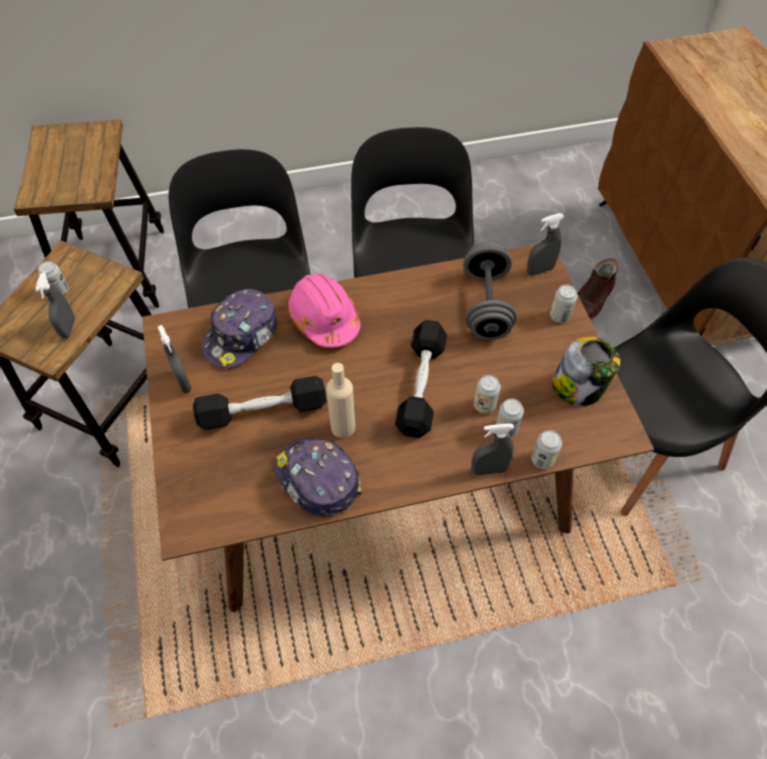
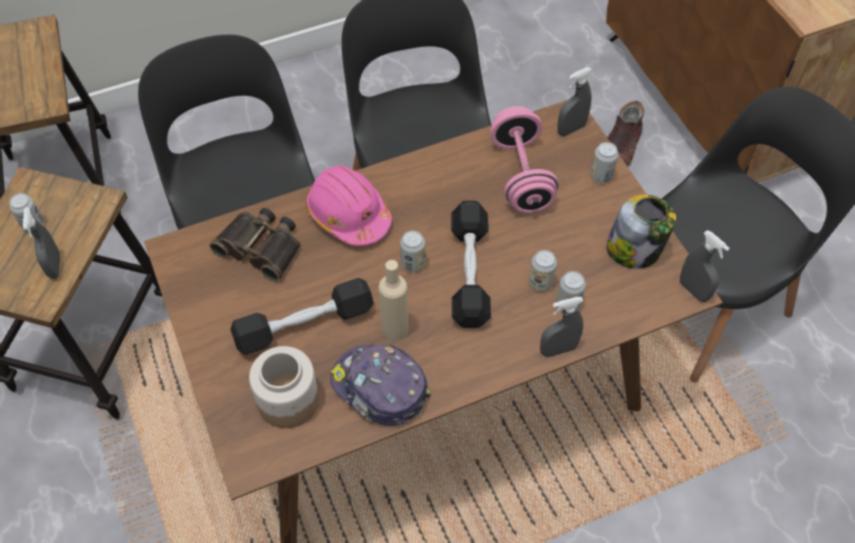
camera: 10 degrees left, 0 degrees up
grey spray bottle [158,325,192,393] -> grey spray bottle moved to [680,230,730,302]
cap [201,289,277,369] -> binoculars [209,208,301,282]
grey dumbbell [463,241,517,340] -> pink dumbbell [490,106,559,213]
can [531,430,562,469] -> can moved to [400,231,425,273]
none -> jar [249,346,319,428]

